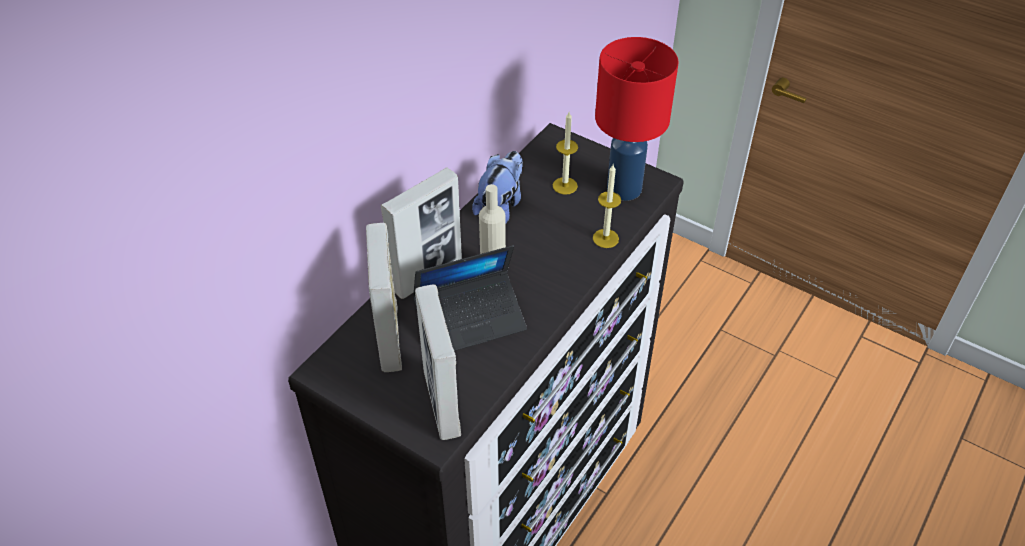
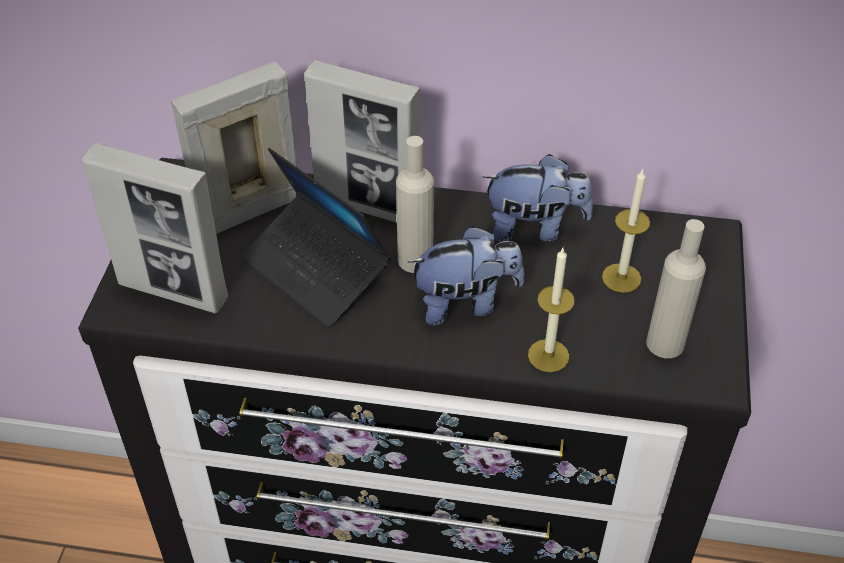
camera: 65 degrees right, 0 degrees up
picture frame [415,284,461,440] -> picture frame turned 120 degrees counterclockwise [82,143,228,313]
red table lamp [595,37,679,201] -> beige bottle [646,219,706,358]
none -> plush toy [407,226,524,325]

